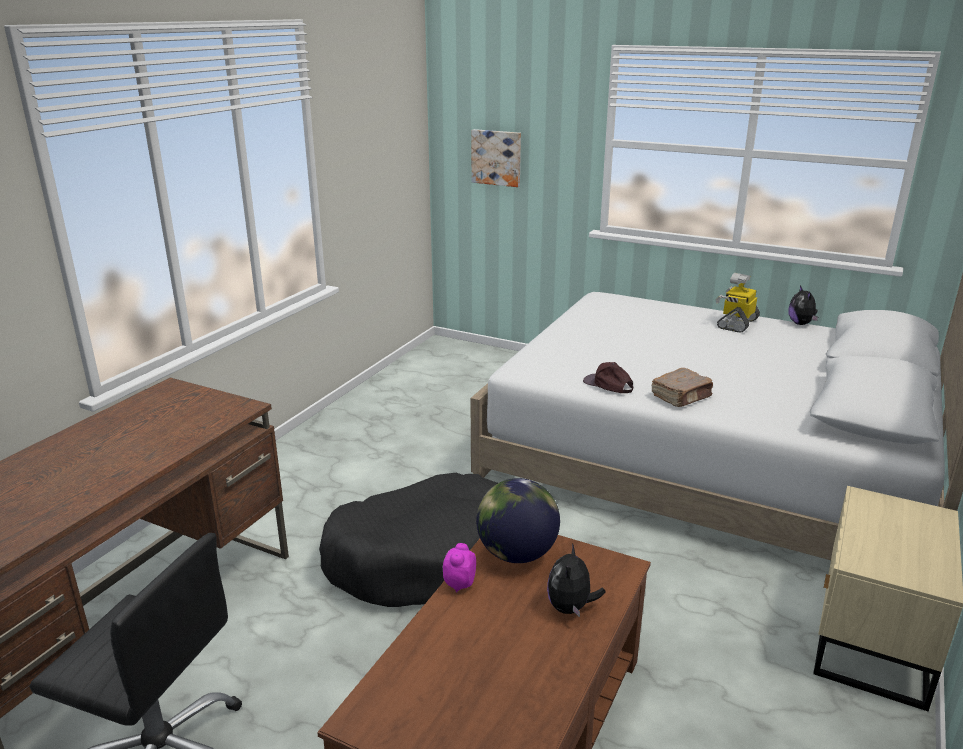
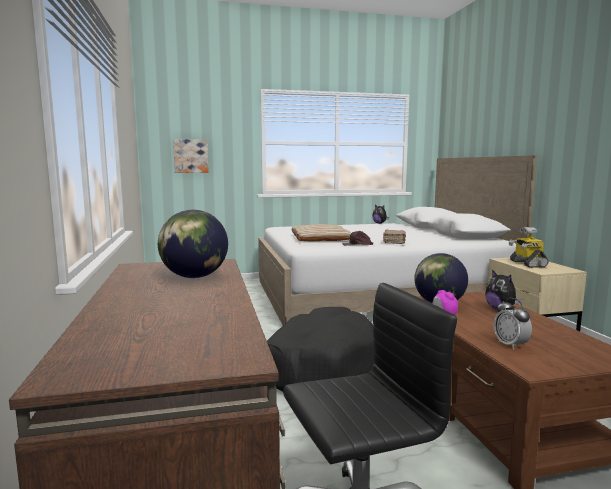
camera: 40 degrees left, 15 degrees down
toy robot [716,273,760,333] -> toy robot moved to [509,227,548,268]
none -> globe [158,210,228,278]
none -> beige pillow [292,224,351,241]
none -> alarm clock [494,298,532,350]

